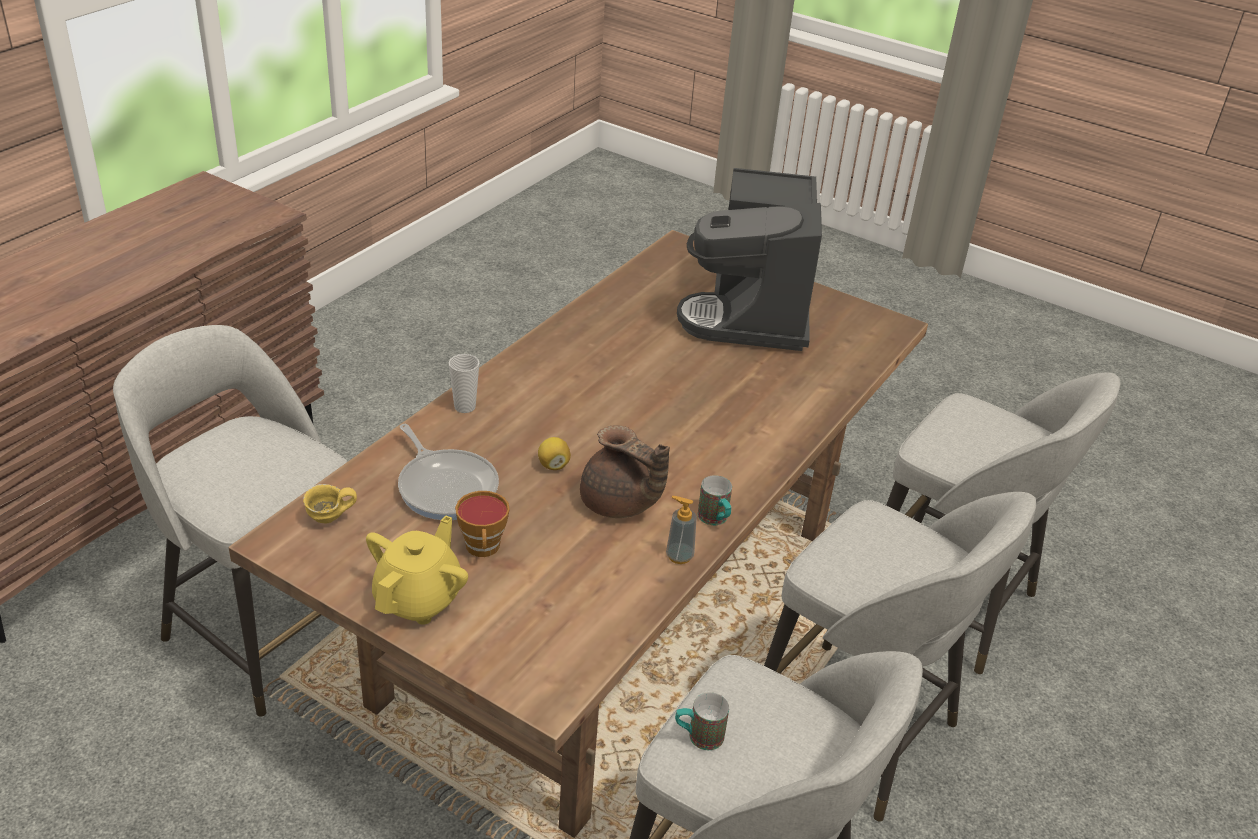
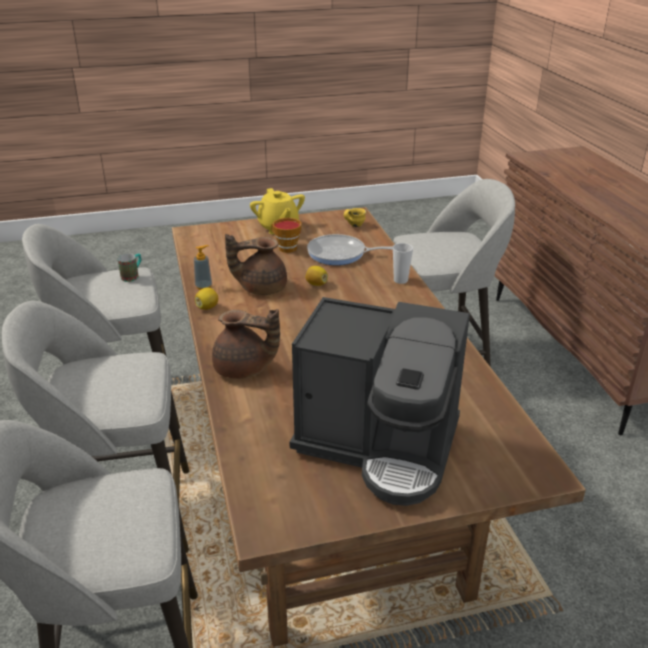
camera: 135 degrees right, 5 degrees down
coffee machine [677,168,822,351] -> coffee machine turned 150 degrees clockwise [289,297,470,506]
mug [698,475,732,525] -> lemon [195,287,218,310]
none -> brown teapot [212,309,280,379]

